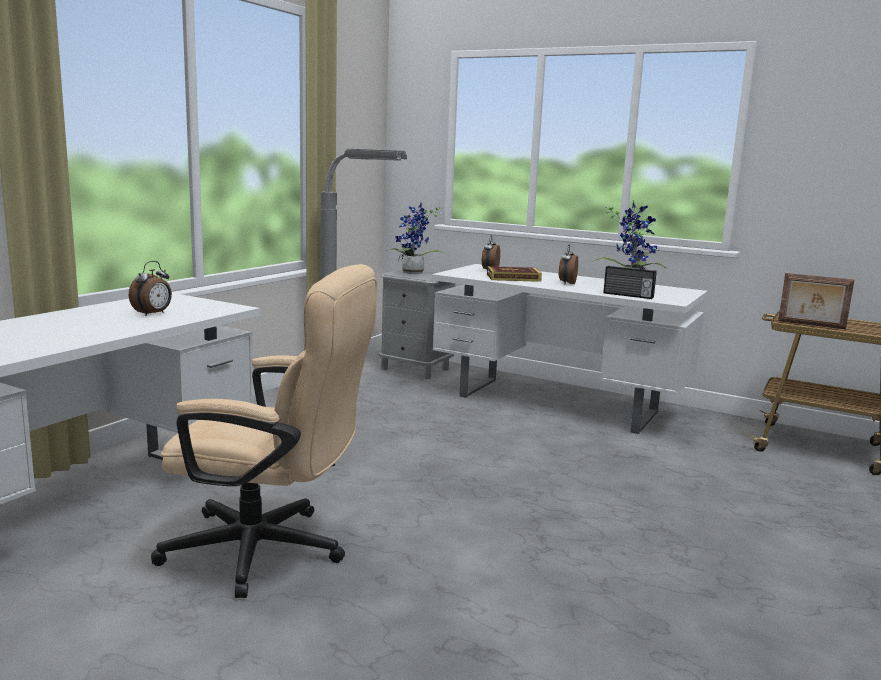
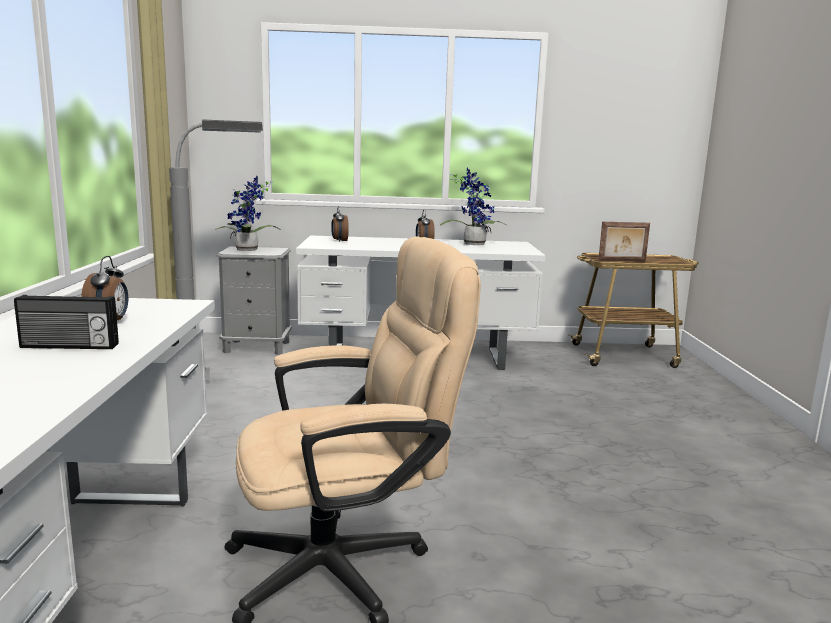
camera: 30 degrees left, 0 degrees up
book [487,266,542,282] -> none
radio [603,266,657,299] -> radio moved to [14,295,119,349]

